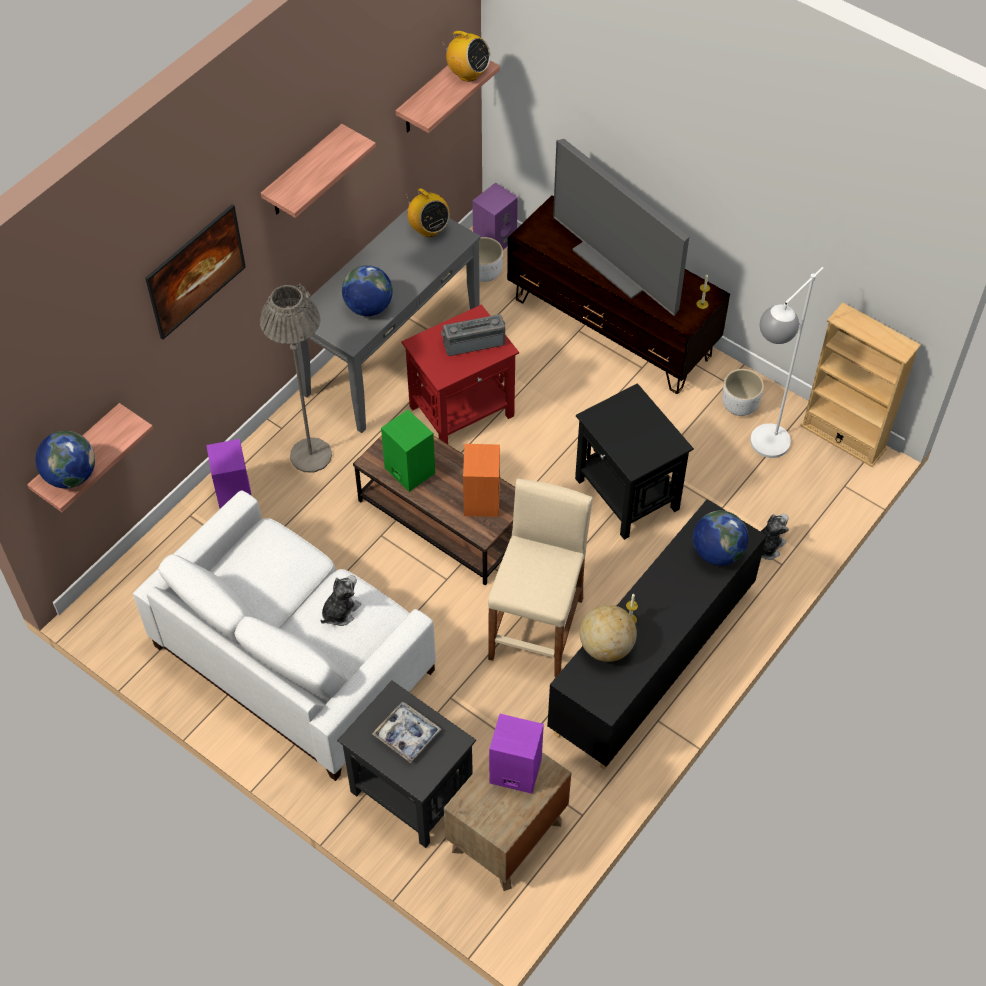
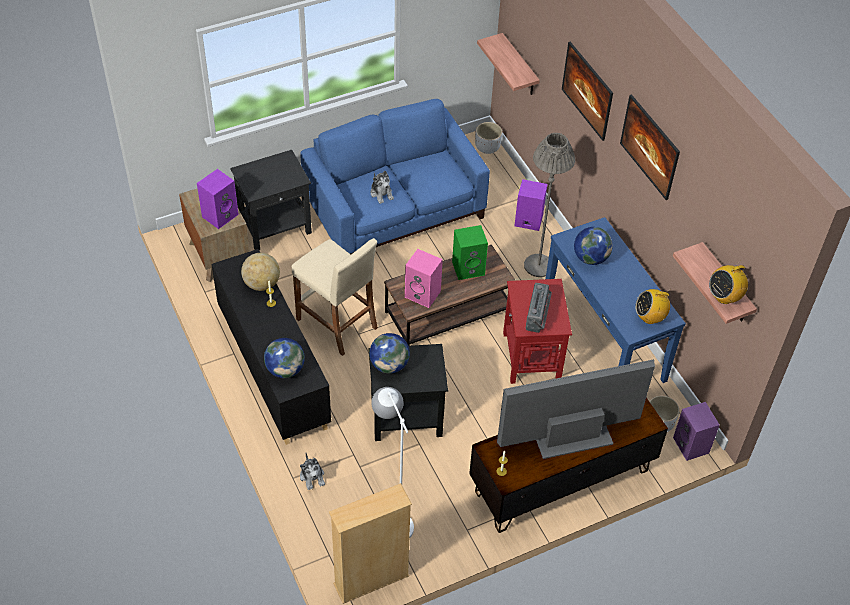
camera: 115 degrees right, 5 degrees down
globe [36,431,95,489] -> globe moved to [369,333,410,374]
white sofa [133,490,436,781] -> blue sofa [300,99,490,254]
shelf [261,124,376,218] -> picture [620,94,680,200]
grey console table [297,208,480,433] -> blue console table [545,217,686,383]
tray [372,702,441,763] -> none
orange speaker [463,444,500,517] -> pink speaker [405,249,443,308]
white planter [722,369,764,416] -> white planter moved to [475,122,502,154]

